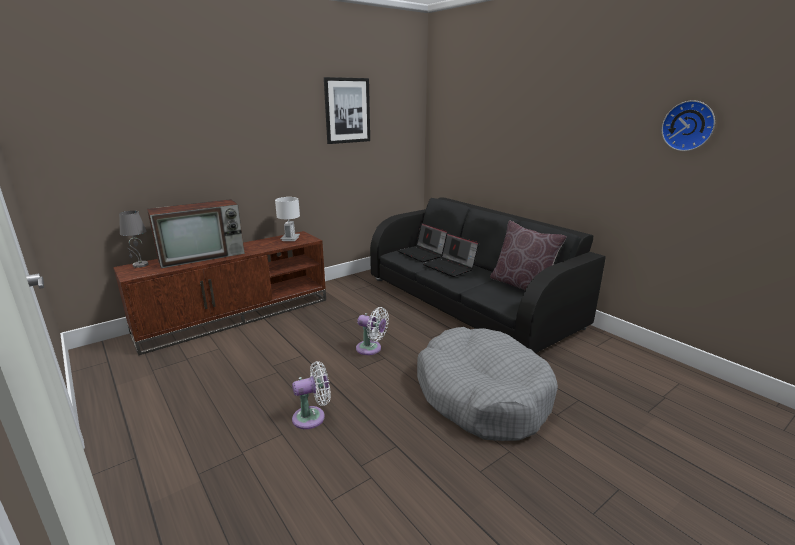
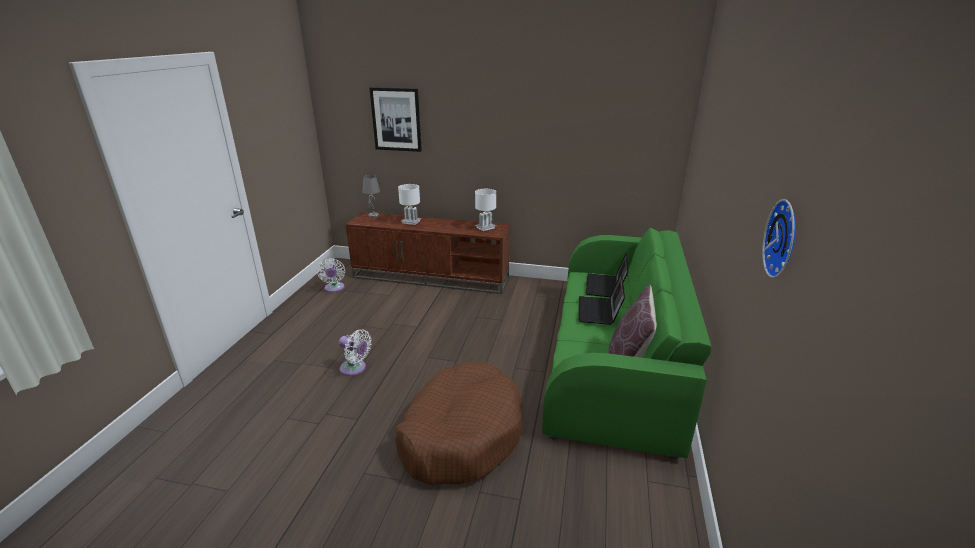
camera: 50 degrees right, 5 degrees up
television [147,199,245,268] -> white table lamp [398,184,422,225]
picture [324,77,370,144] -> picture moved to [369,87,422,152]
white fan [356,307,389,355] -> white fan moved to [317,258,345,292]
black sofa [370,197,606,353] -> green sofa [542,228,711,460]
grey dog bed [417,327,558,441] -> brown dog bed [395,362,523,485]

